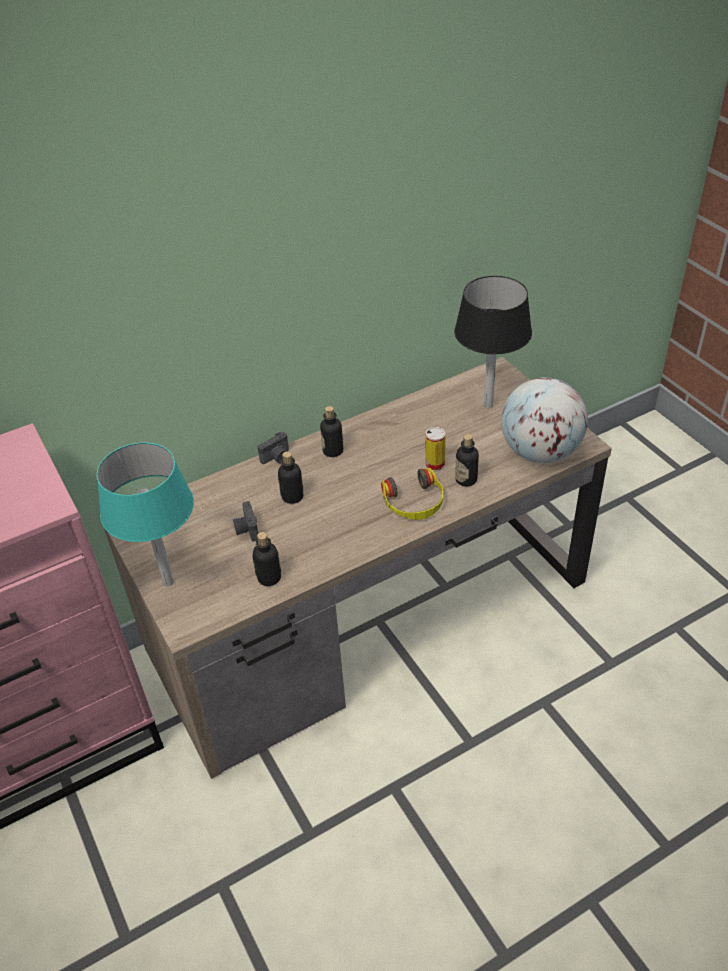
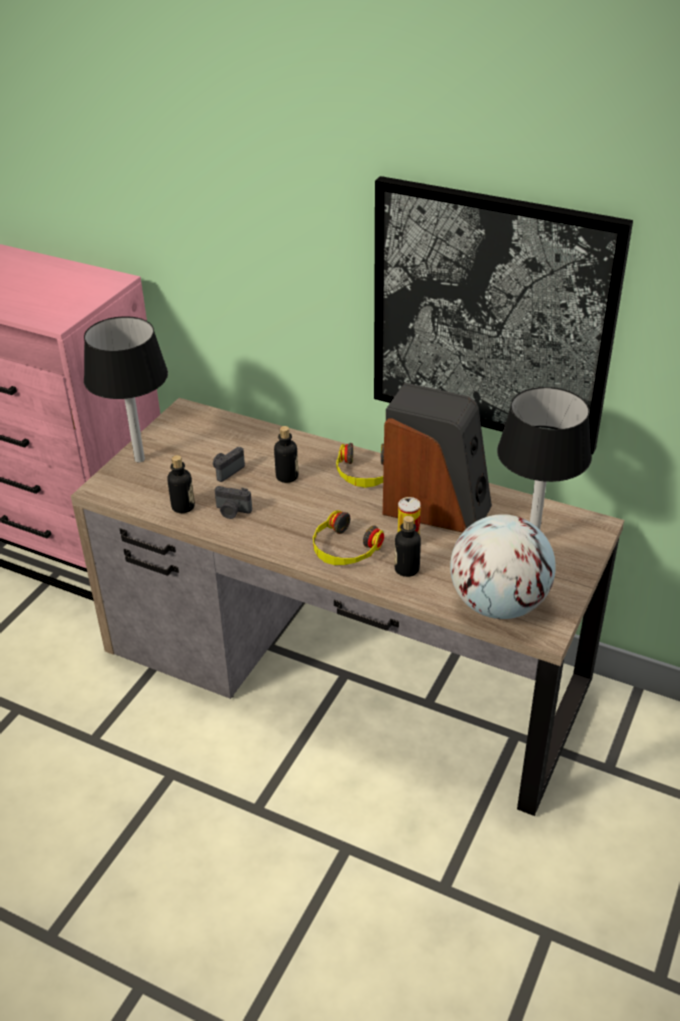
camera: 55 degrees right, 5 degrees down
turquoise table lamp [96,443,194,586] -> black table lamp [84,316,168,462]
camera [257,432,289,464] -> camera moved to [215,486,252,519]
bottle [320,406,343,457] -> headphones [336,443,384,488]
none -> picture [374,176,633,455]
none -> speaker [383,383,492,533]

